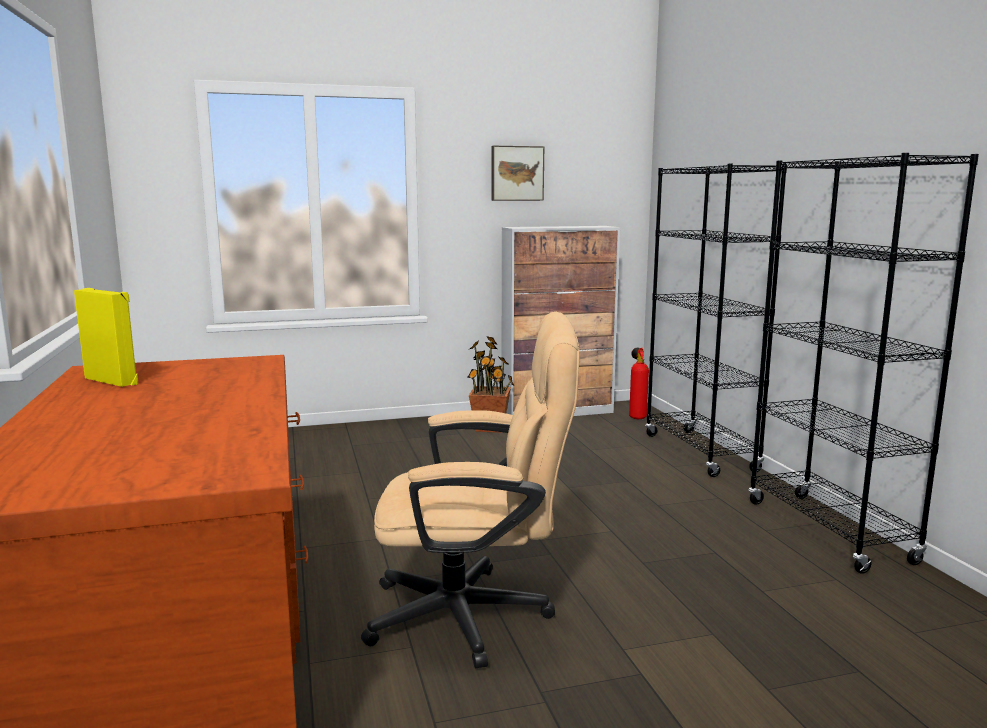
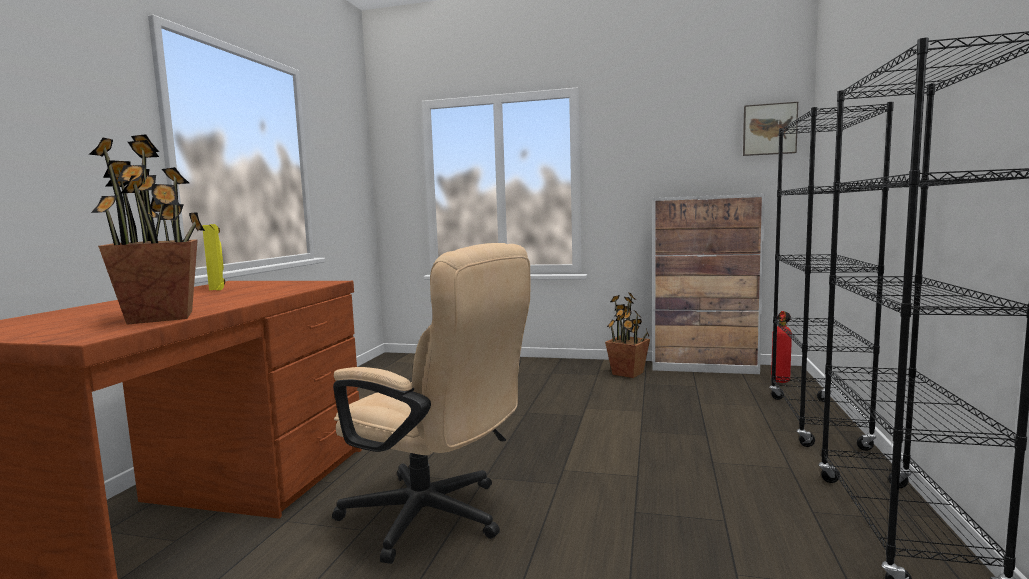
camera: 30 degrees right, 5 degrees down
picture [492,146,544,201] -> picture moved to [743,102,798,156]
none -> potted plant [89,134,205,325]

